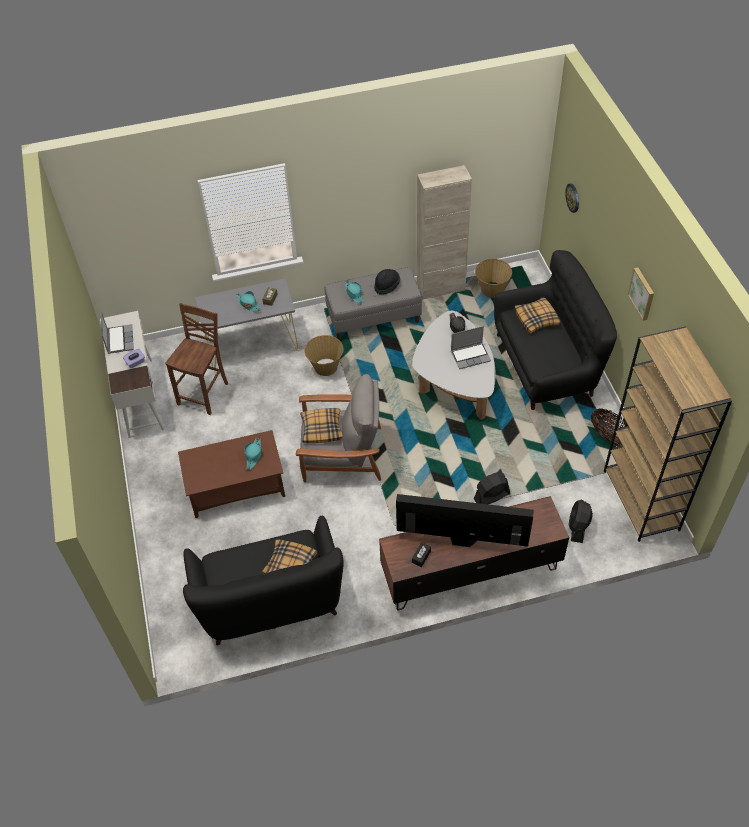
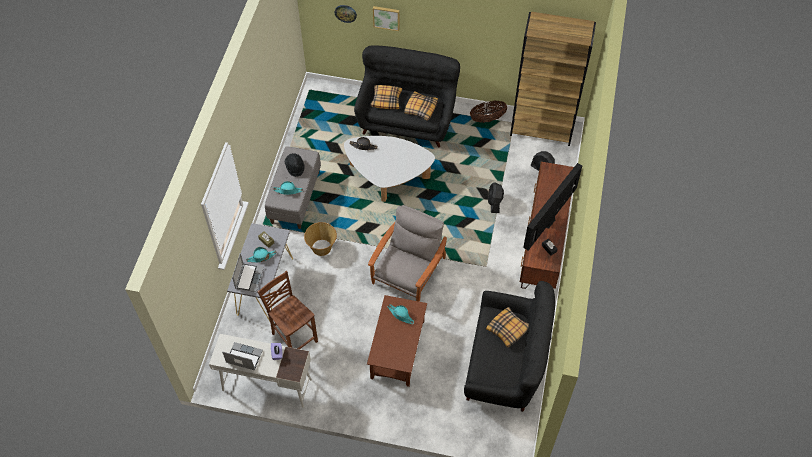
camera: 65 degrees left, 5 degrees up
pillow [300,408,343,443] -> pillow moved to [404,91,438,121]
beige cabinet [417,165,472,300] -> none
laptop [451,326,491,369] -> laptop moved to [232,253,264,292]
basket [475,259,512,298] -> none
picture [628,268,654,321] -> picture moved to [373,6,399,31]

